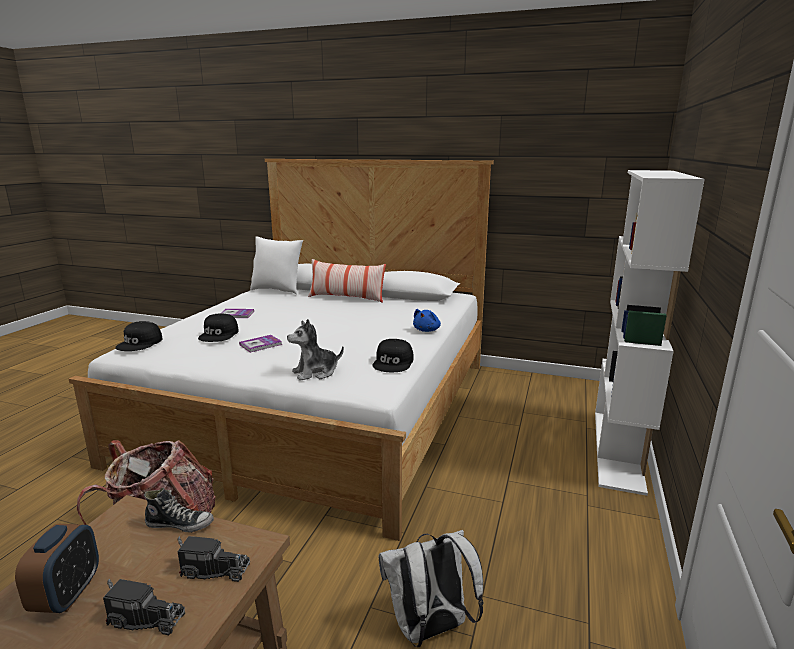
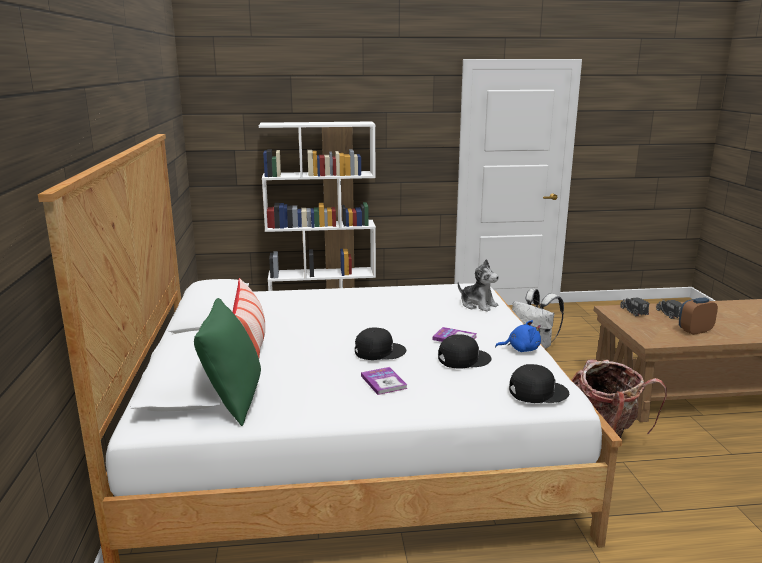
camera: 115 degrees left, 0 degrees up
shoe [144,488,214,533] -> none
white pillow [250,236,303,295] -> green pillow [194,298,261,426]
black cap [372,339,414,372] -> black cap moved to [355,328,406,360]
blue plush toy [413,309,441,332] -> blue plush toy moved to [495,320,541,352]

